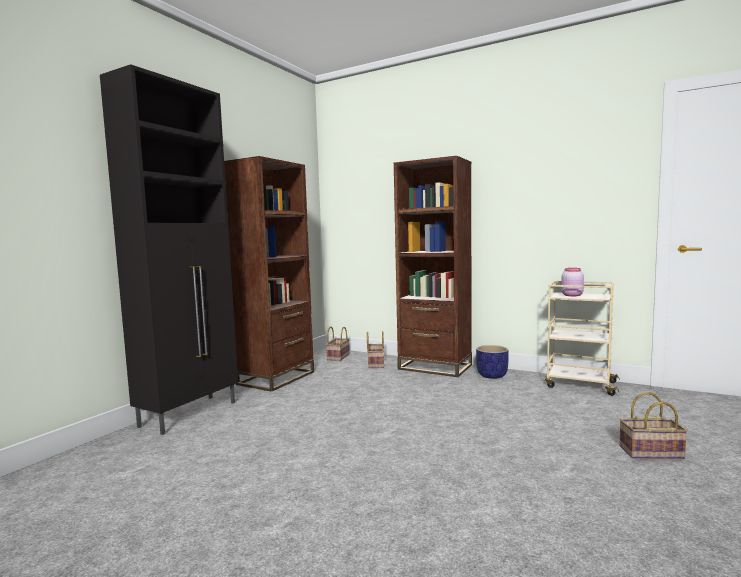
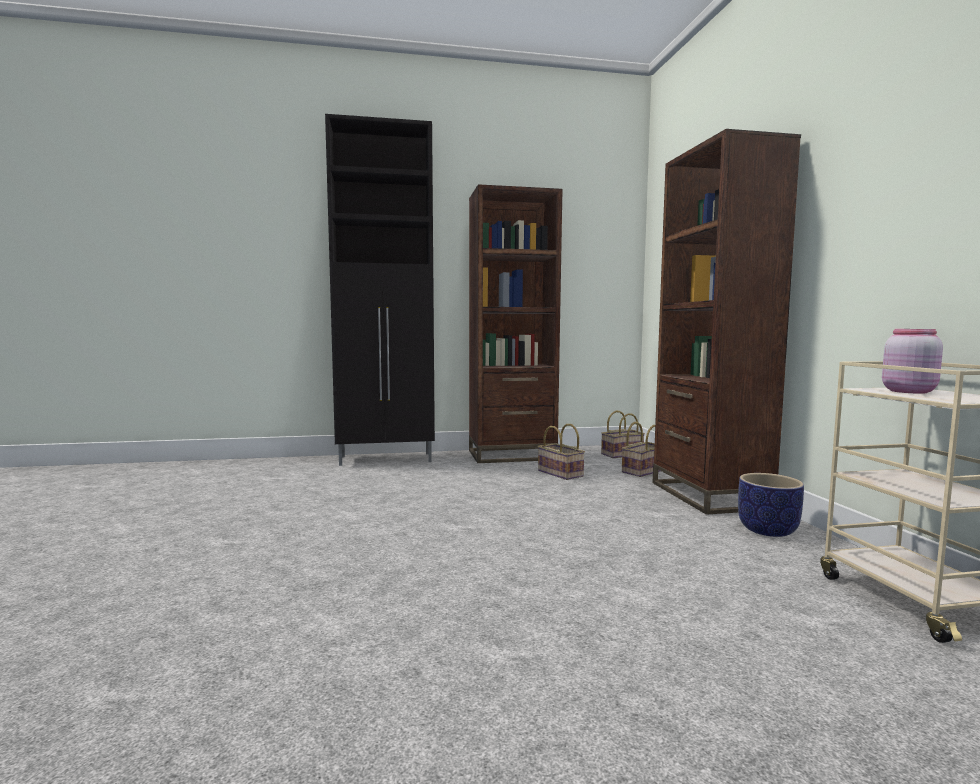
camera: 50 degrees right, 0 degrees up
basket [620,392,688,459] -> basket moved to [538,424,585,480]

